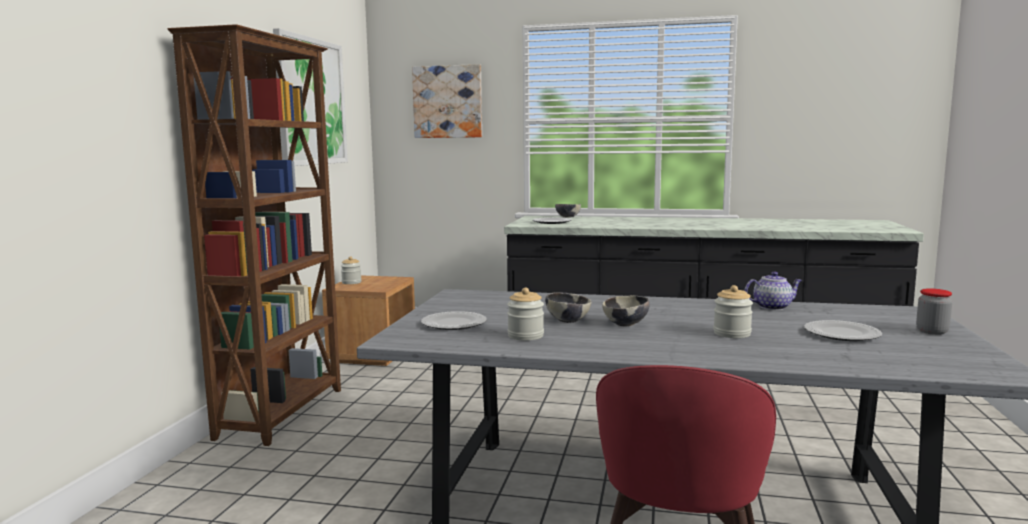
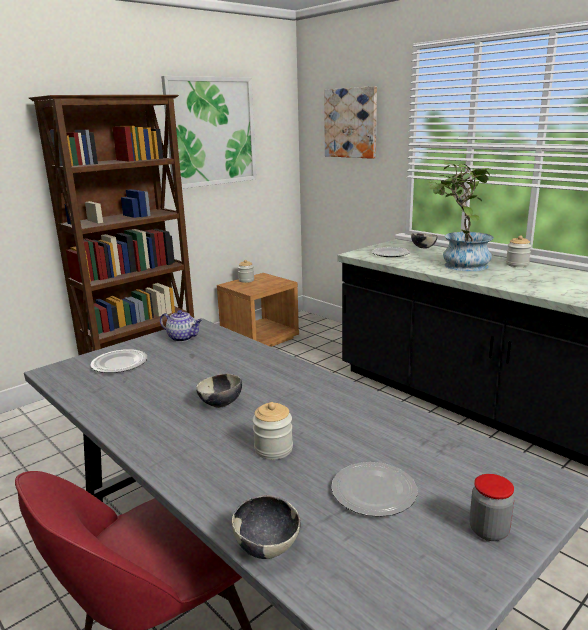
camera: 35 degrees right, 10 degrees up
jar [507,288,544,341] -> jar moved to [506,235,531,267]
bowl [545,292,592,323] -> bowl moved to [232,495,301,559]
teapot [744,271,802,310] -> teapot moved to [160,310,202,342]
none -> potted plant [428,162,495,271]

